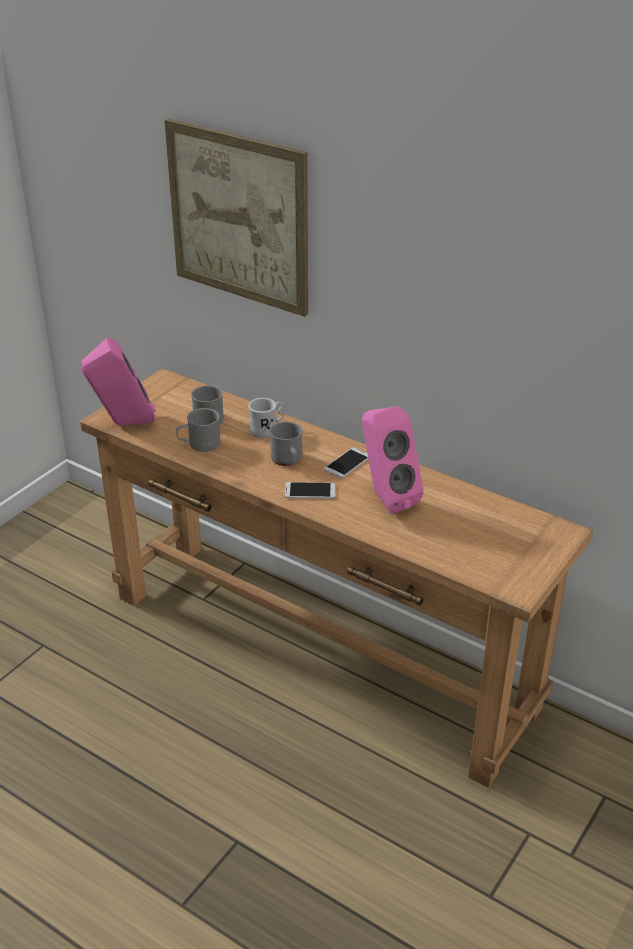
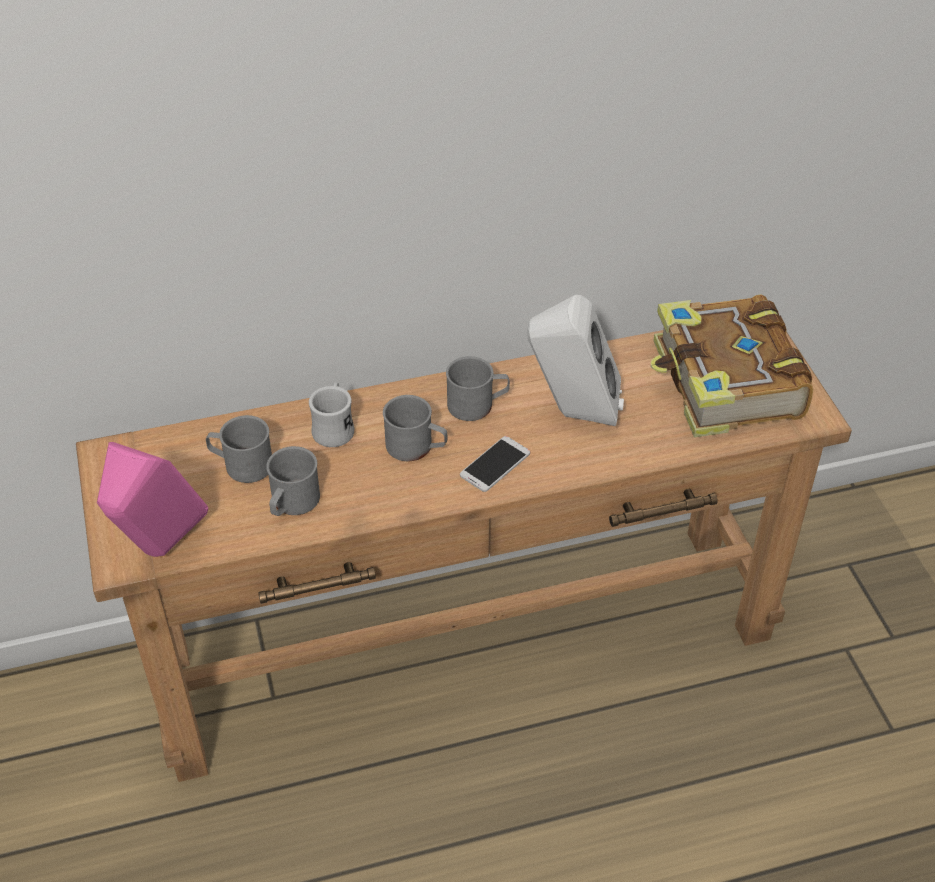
camera: 50 degrees left, 10 degrees up
picture [164,119,308,317] -> none
phone [324,448,368,478] -> grey mug [446,356,510,421]
pink speaker [362,406,424,514] -> white speaker [527,295,624,426]
none -> book [651,294,813,437]

